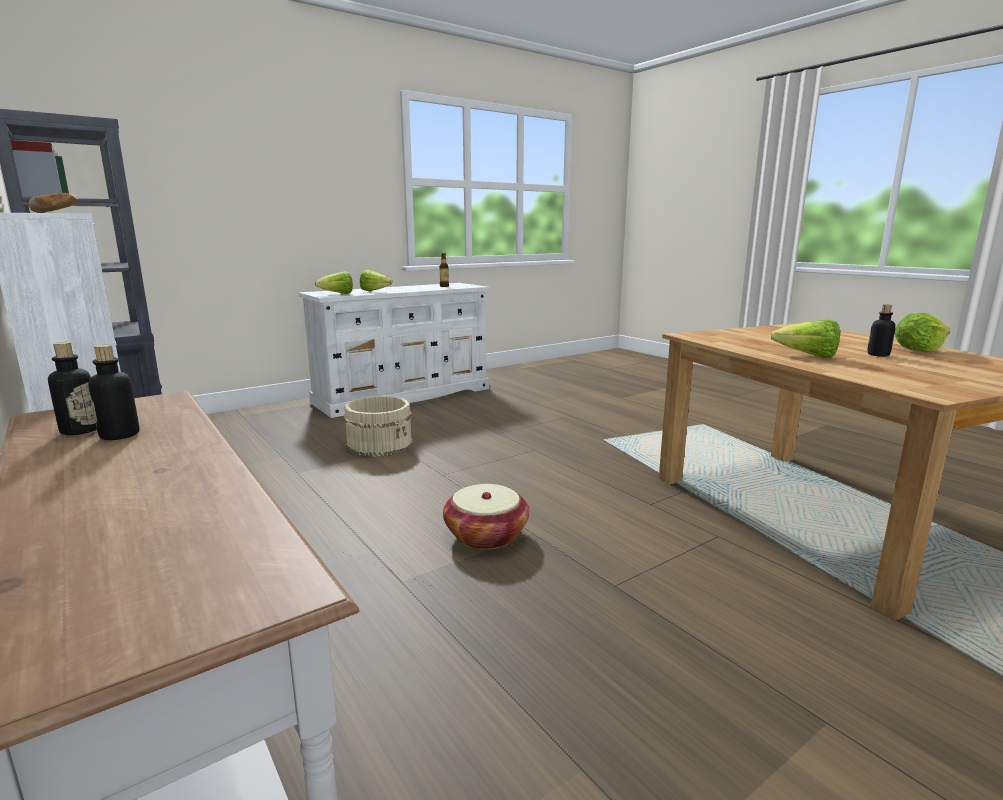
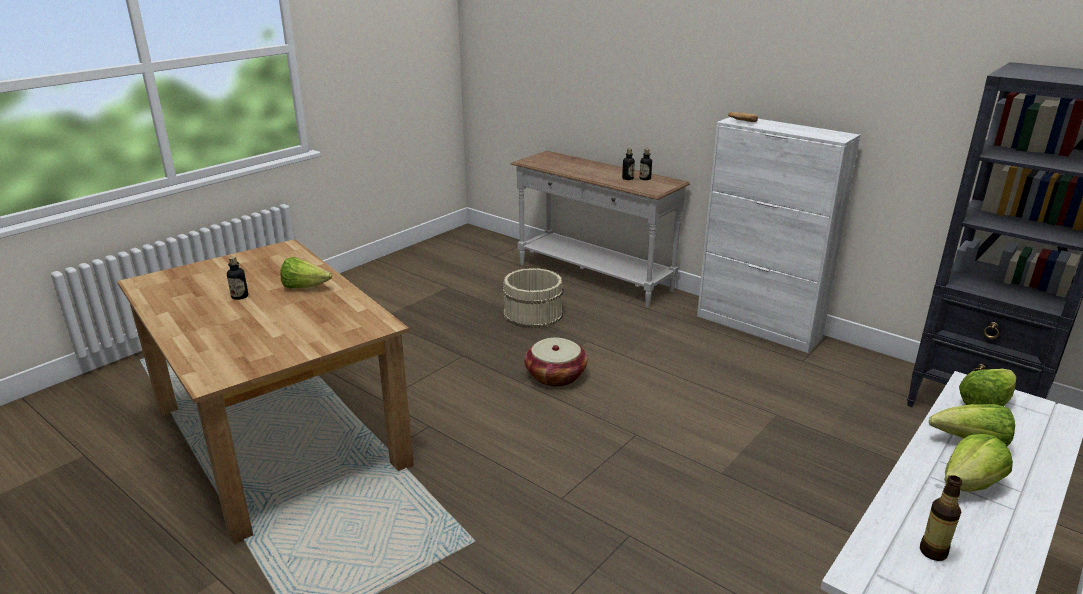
camera: 165 degrees right, 10 degrees up
beige bucket [343,396,413,457] -> beige bucket moved to [503,268,564,328]
lettuce [895,313,950,352] -> lettuce moved to [944,434,1013,492]

